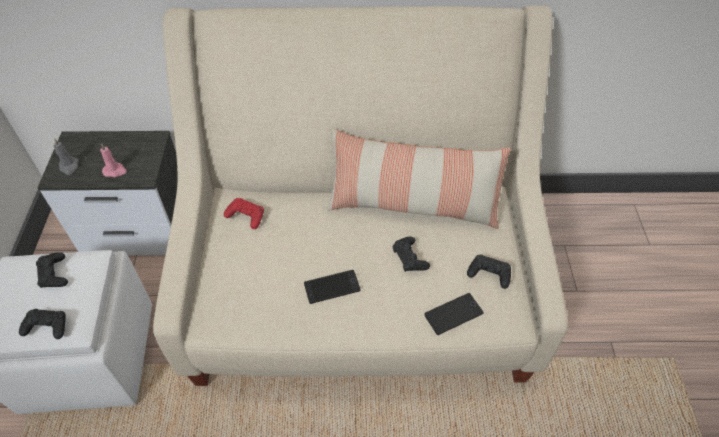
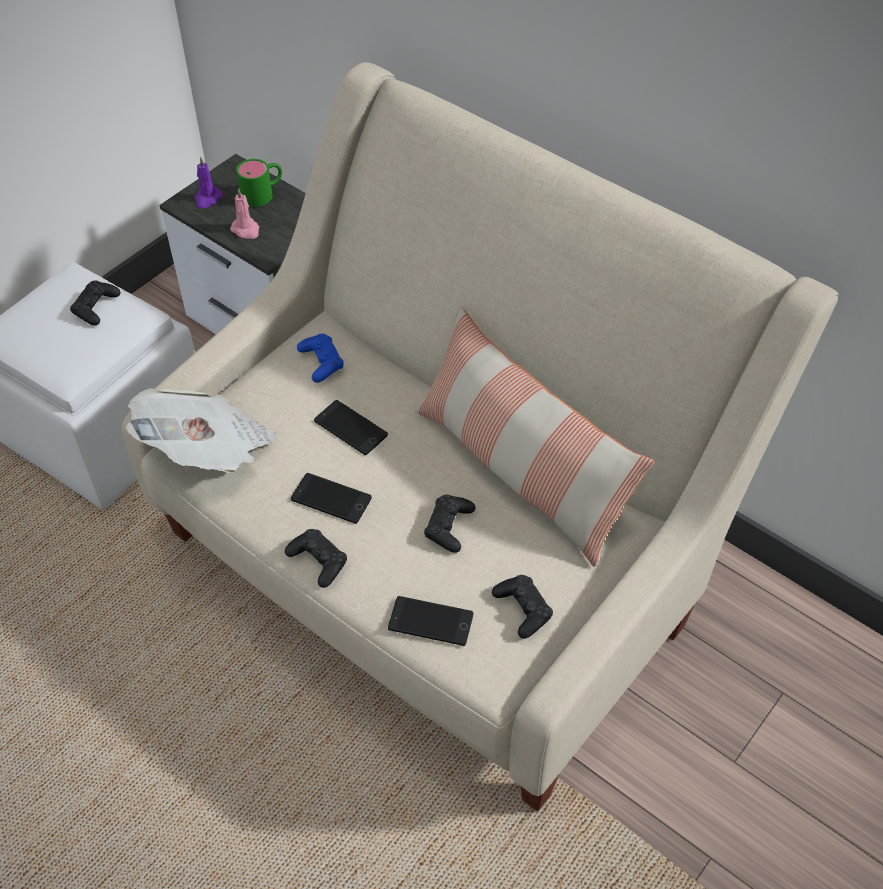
camera: 40 degrees right, 0 degrees up
black game controller [19,309,66,339] -> black game controller moved to [285,529,347,588]
grey candle [54,138,79,175] -> purple candle [194,156,223,209]
red game controller [224,198,264,229] -> blue game controller [297,334,344,383]
none -> newspaper [125,388,277,473]
none -> green mug [236,159,282,207]
none -> phone [314,400,388,455]

